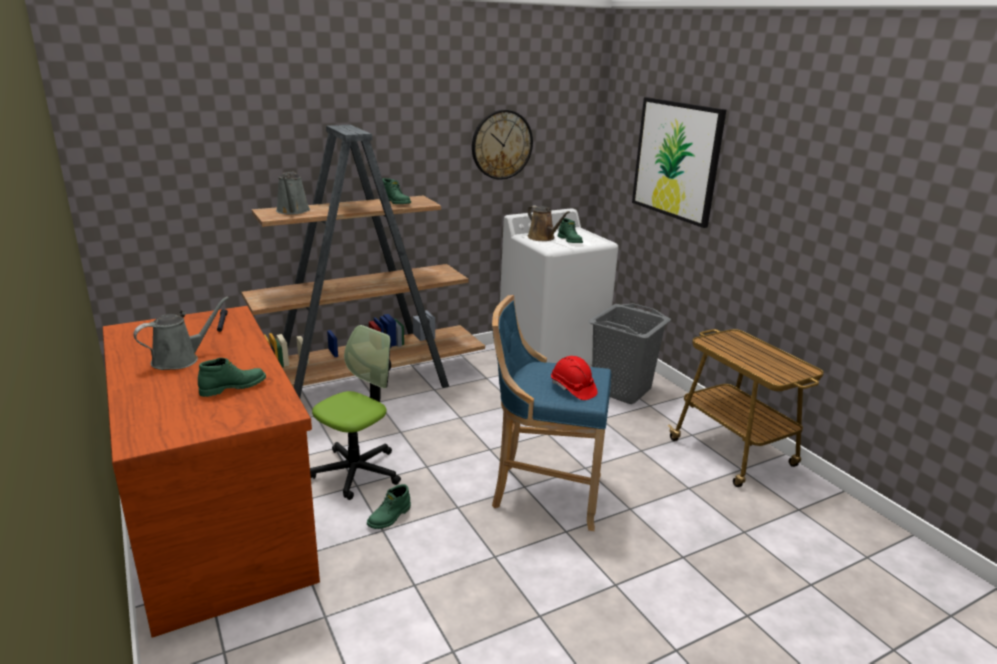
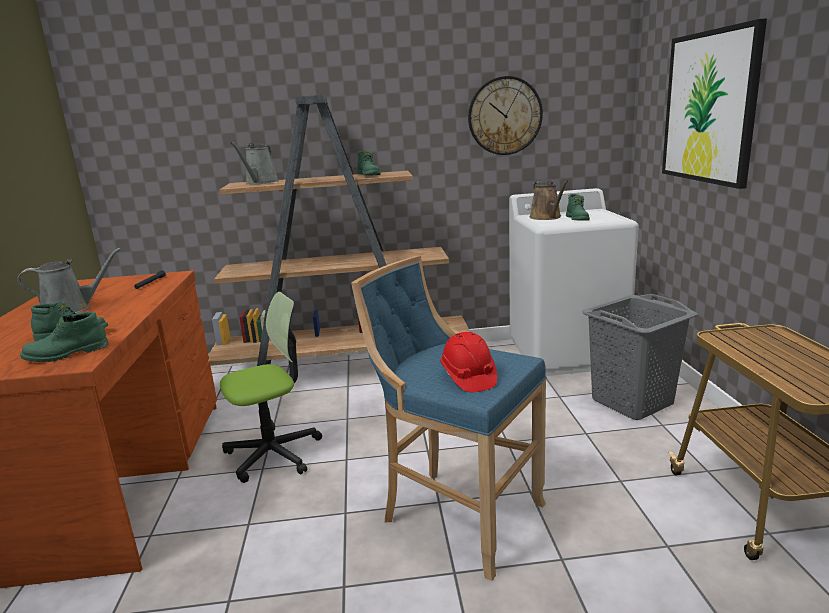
camera: 25 degrees right, 5 degrees down
green boot [367,484,411,529] -> green boot moved to [20,311,109,362]

